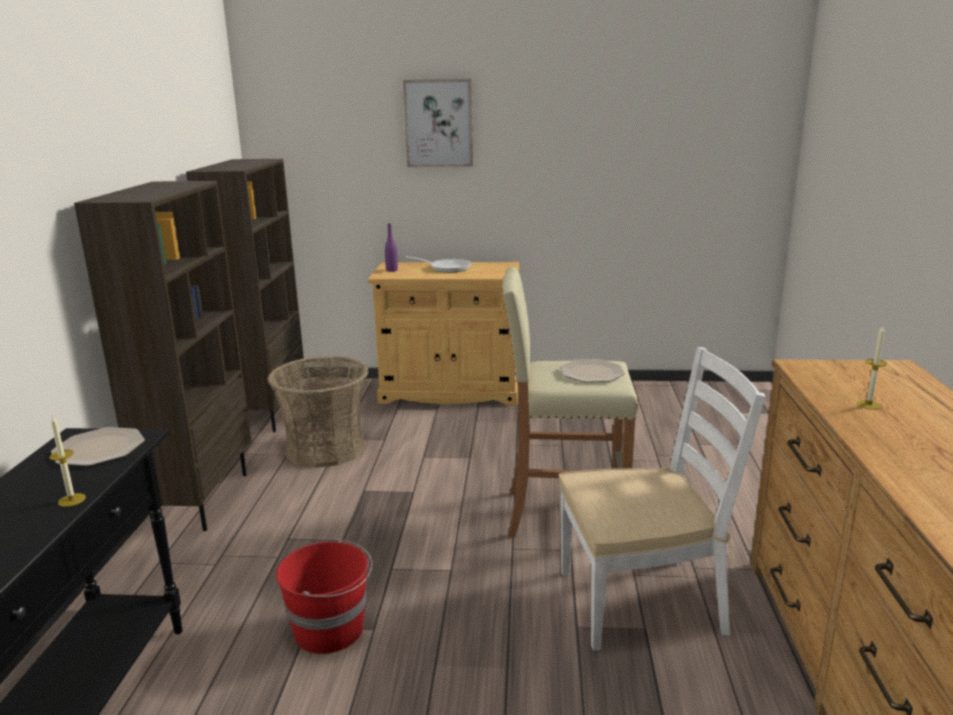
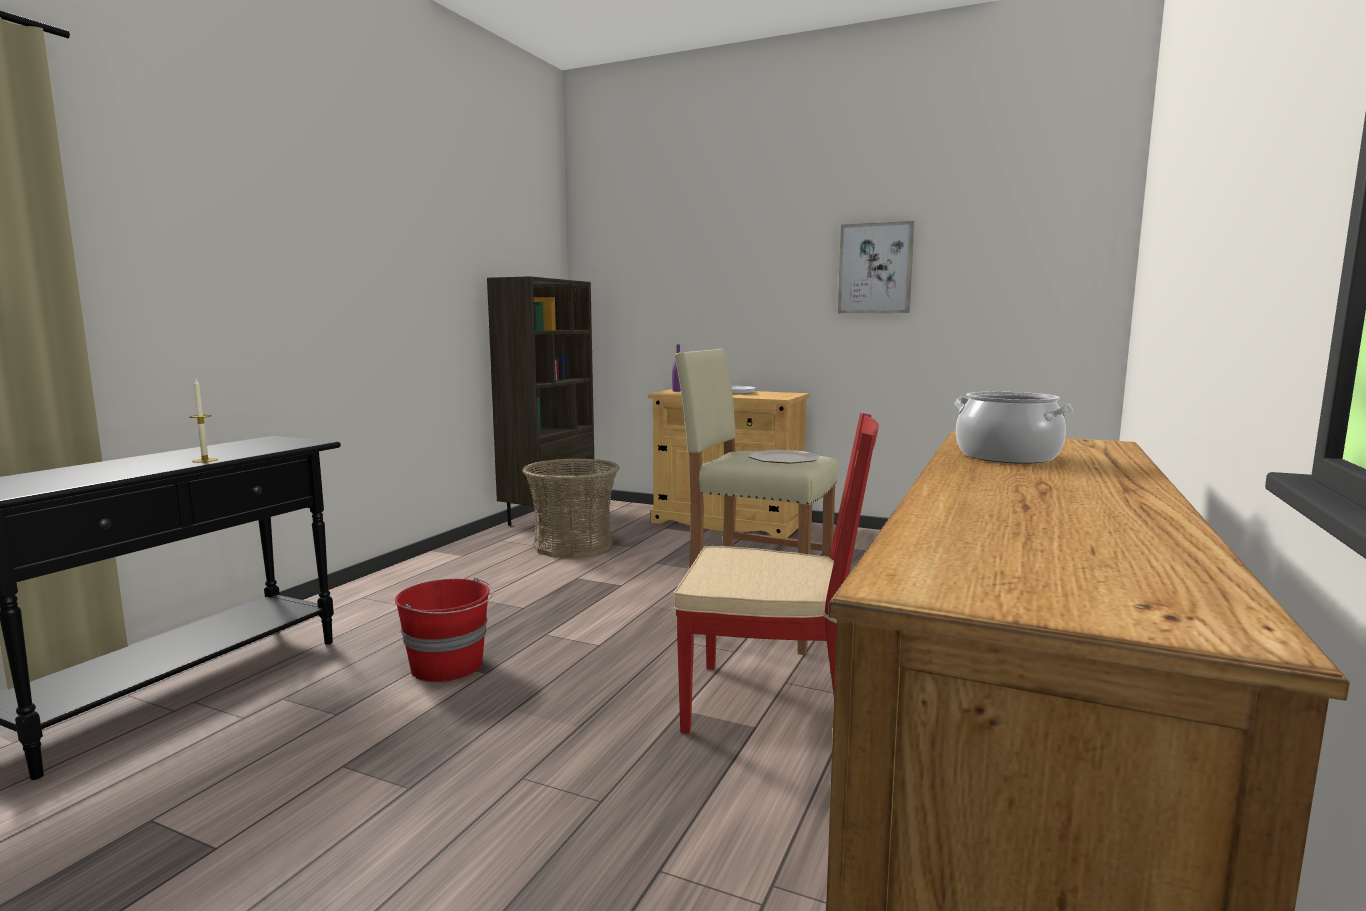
camera: 20 degrees right, 10 degrees down
plate [51,427,145,466] -> none
brown bookcase [74,181,251,531] -> none
picture [403,79,473,167] -> picture moved to [838,221,914,313]
white chair [558,347,766,651] -> red chair [674,413,879,734]
candle [857,325,887,410] -> cooking pot [954,392,1073,464]

